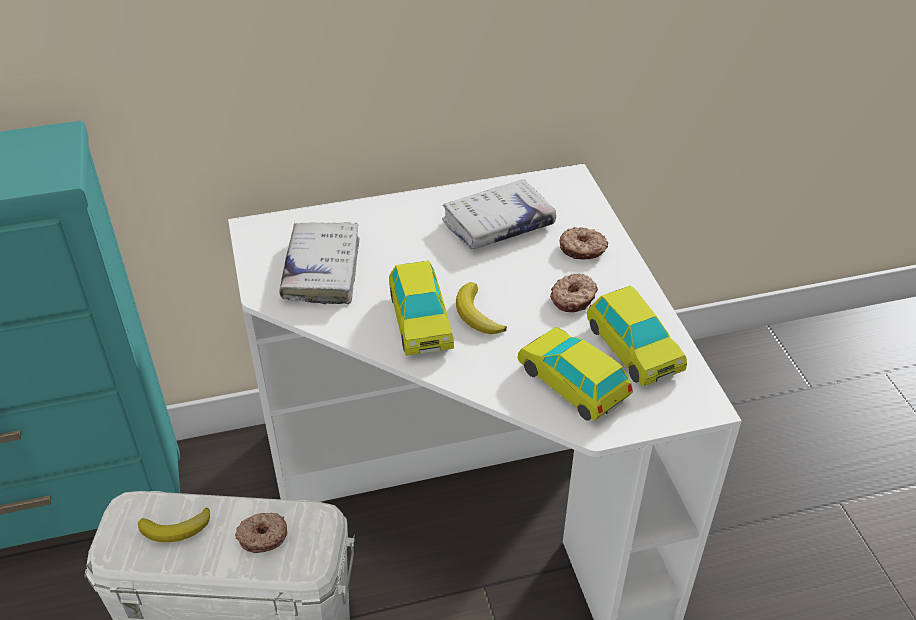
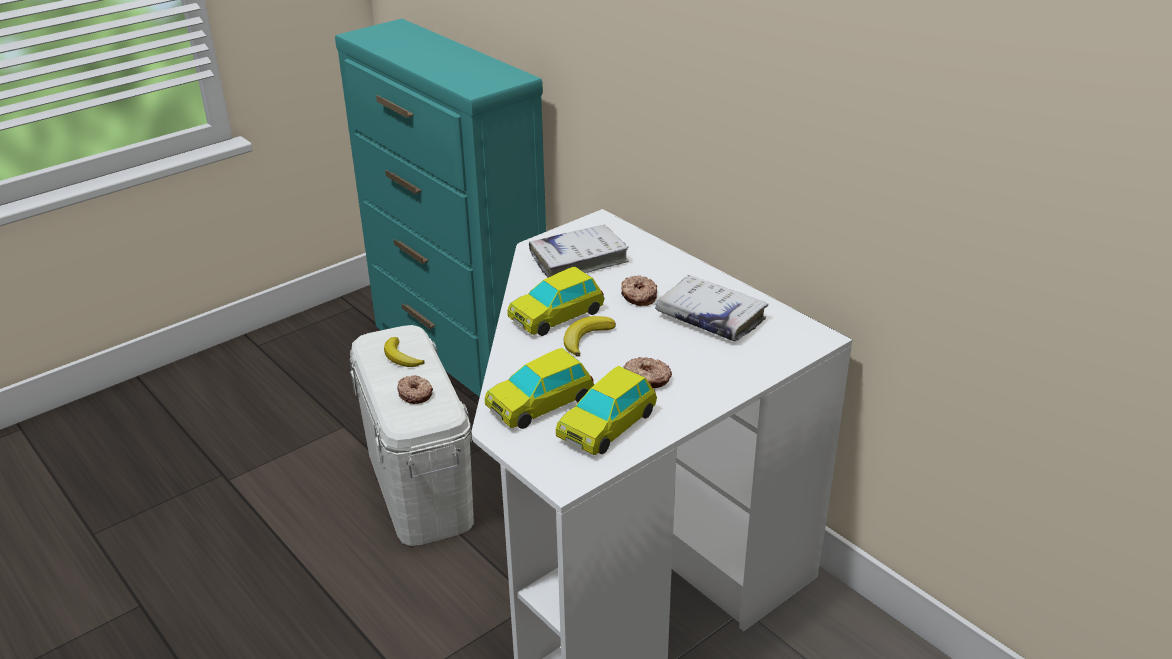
camera: 65 degrees right, 10 degrees down
toy car [518,327,633,421] -> toy car turned 150 degrees counterclockwise [485,348,594,429]
donut [559,227,608,259] -> donut moved to [621,275,657,306]

